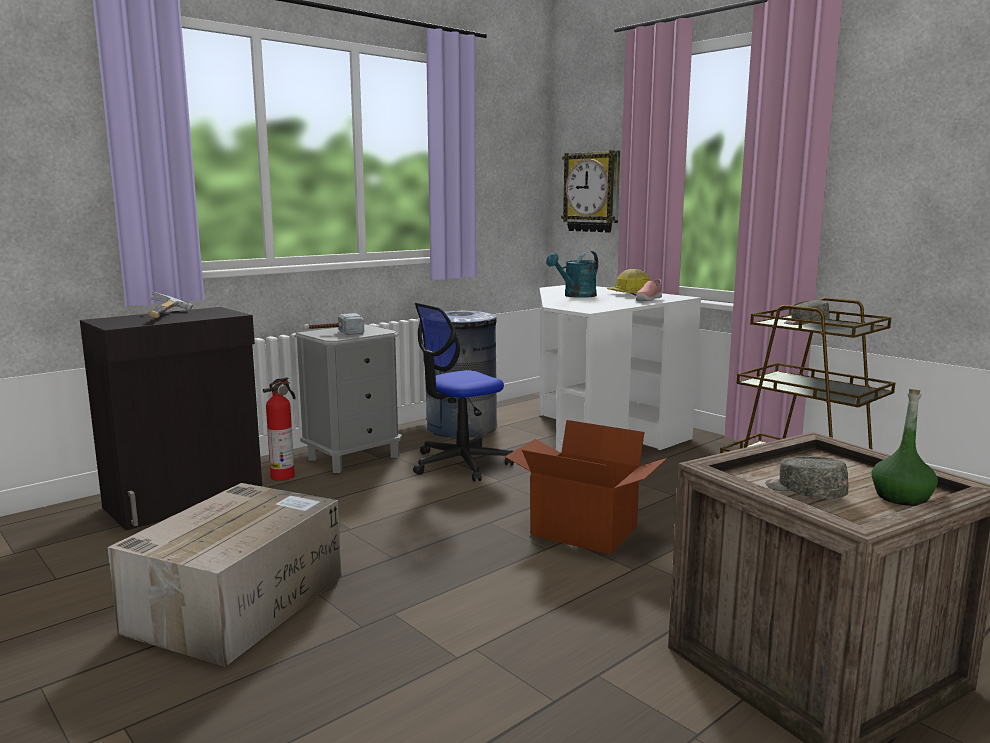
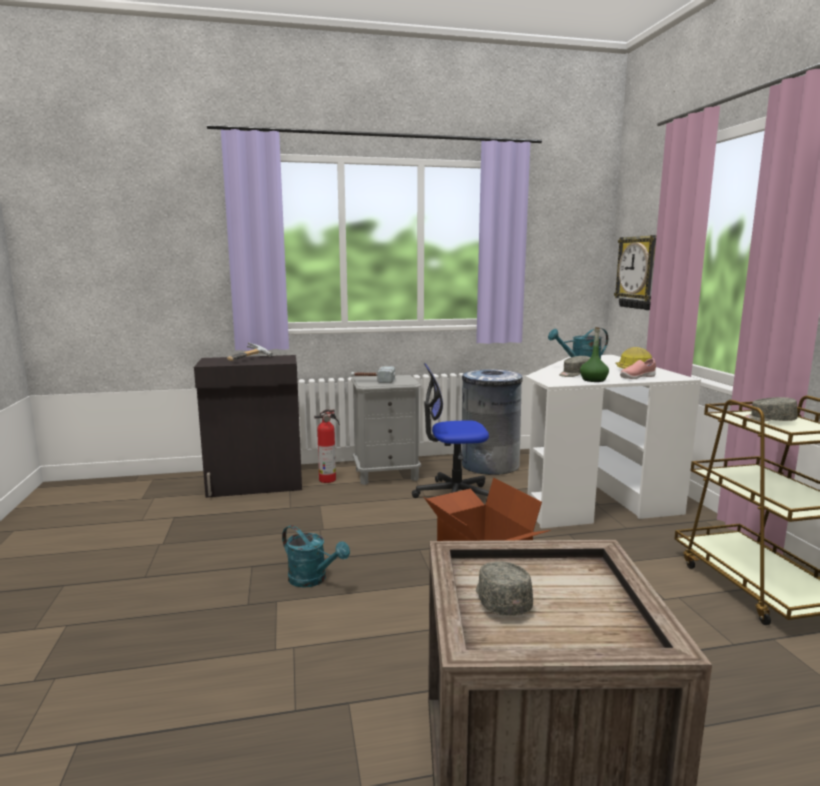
camera: 30 degrees right, 0 degrees up
cardboard box [107,483,342,667] -> none
green bottle [871,389,938,506] -> green bottle moved to [580,327,609,382]
none -> turquoise watering can [282,525,350,588]
none -> grey cap [559,356,590,377]

